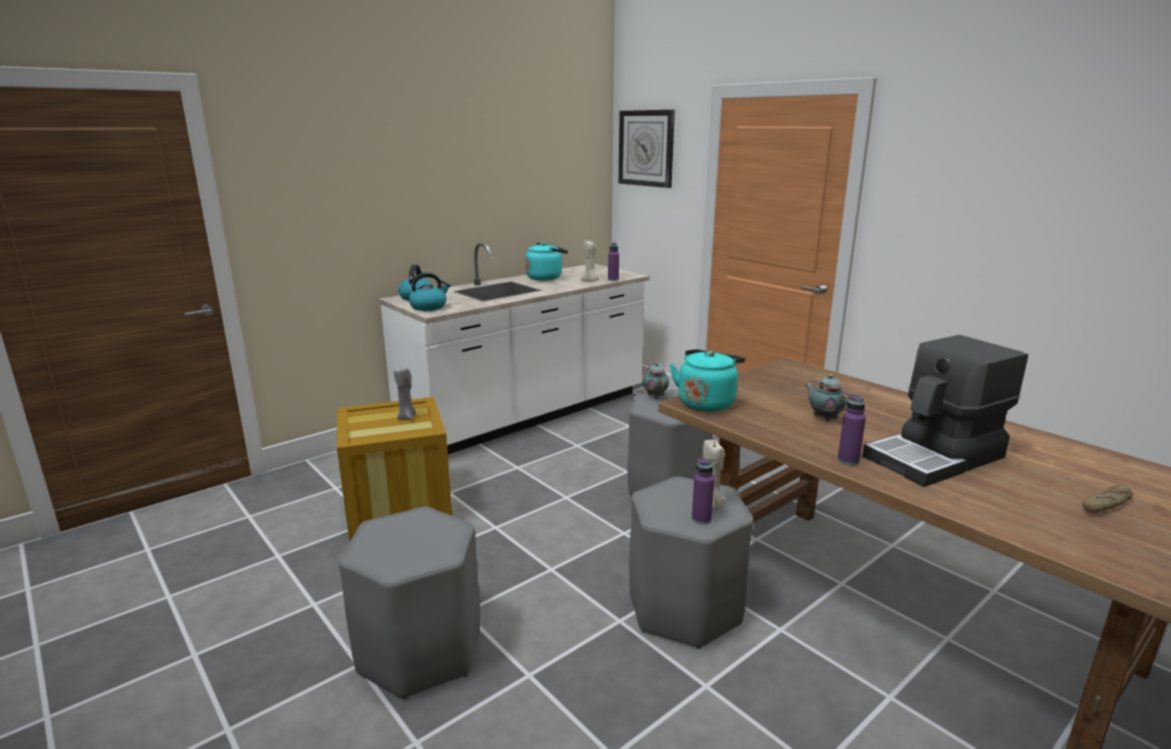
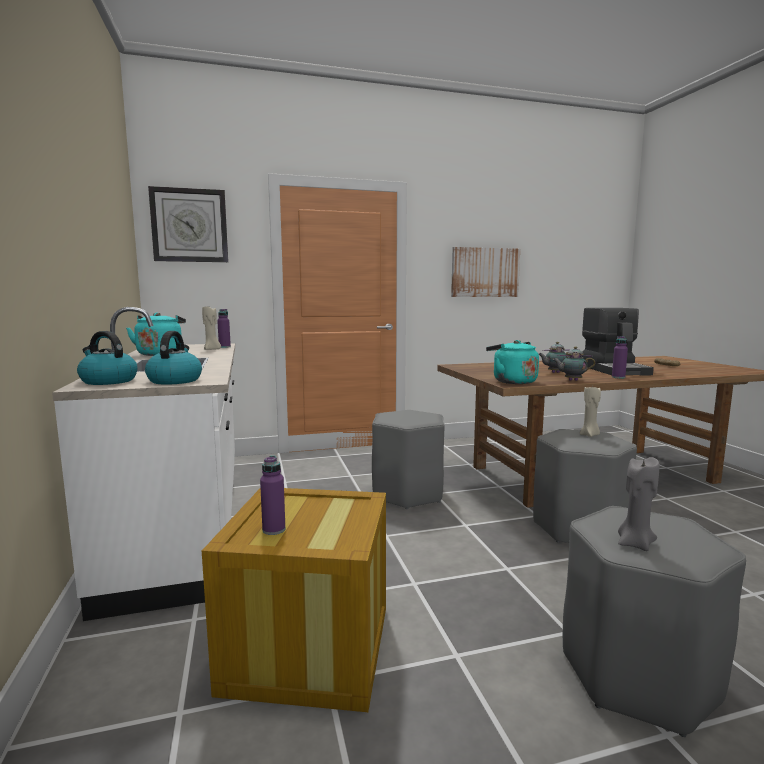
camera: 65 degrees left, 10 degrees down
grey candle [394,368,416,420] -> grey candle moved to [618,457,659,551]
teapot [643,362,669,399] -> teapot moved to [553,346,595,381]
purple bottle [692,458,715,524] -> purple bottle moved to [260,456,286,535]
none -> picture [451,247,520,297]

